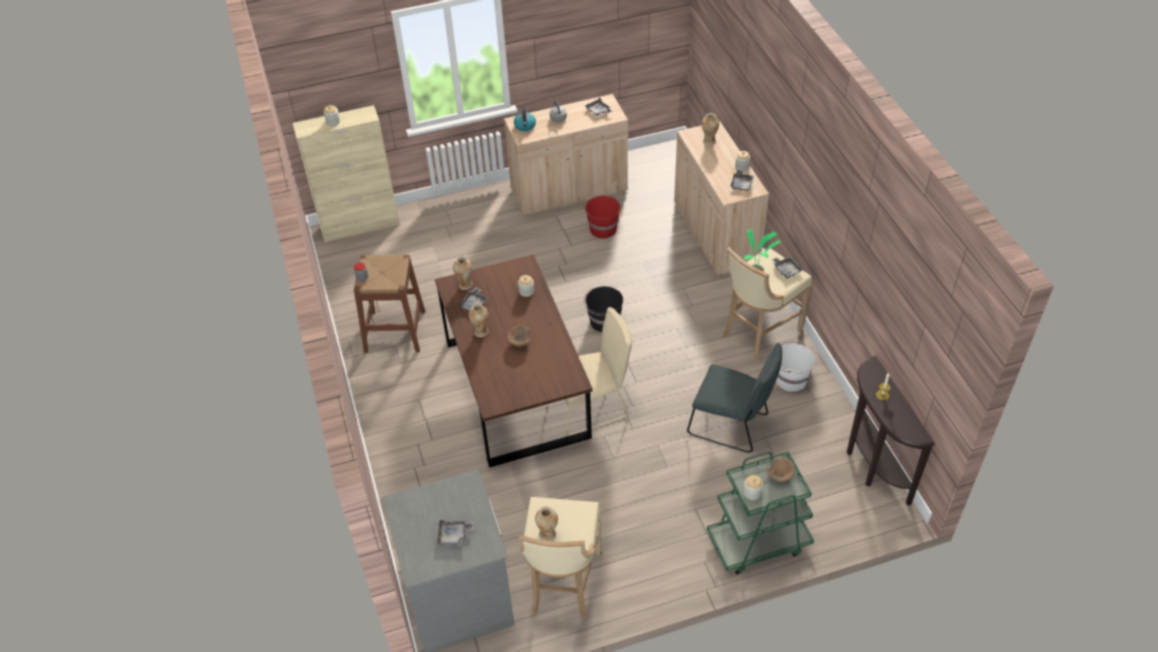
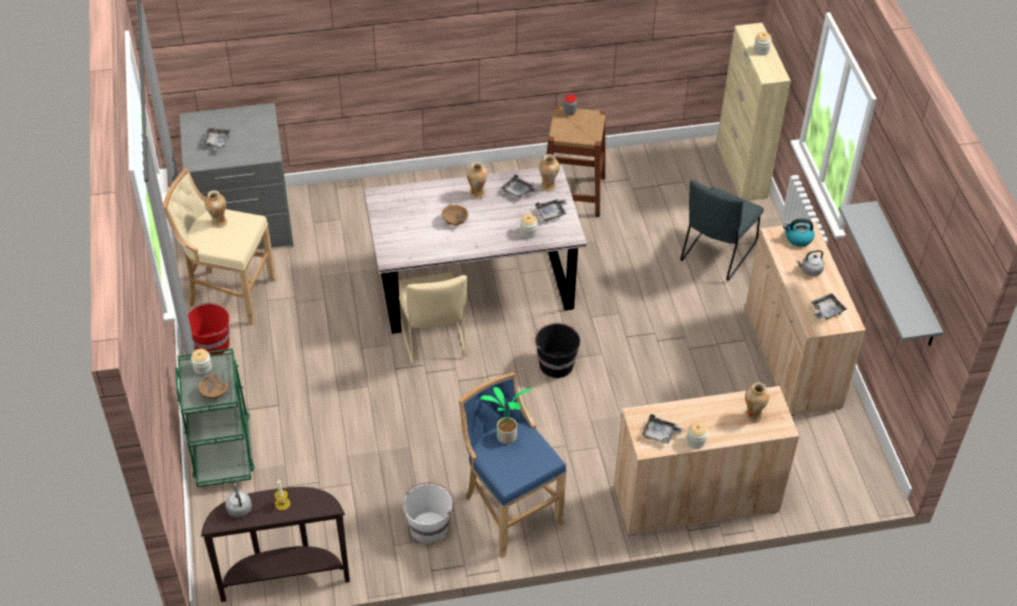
camera: 95 degrees right, 0 degrees up
brown dining table [435,254,593,468] -> grey dining table [364,165,587,334]
red bucket [584,195,620,239] -> red bucket moved to [188,302,232,355]
grey chair [687,343,782,453] -> grey chair moved to [680,180,764,281]
beige stool [723,247,812,361] -> blue stool [459,372,567,558]
grey tray [771,256,803,279] -> grey tray moved to [535,199,567,221]
none -> grey kettle [226,483,252,517]
none -> grey shelf [839,201,944,346]

